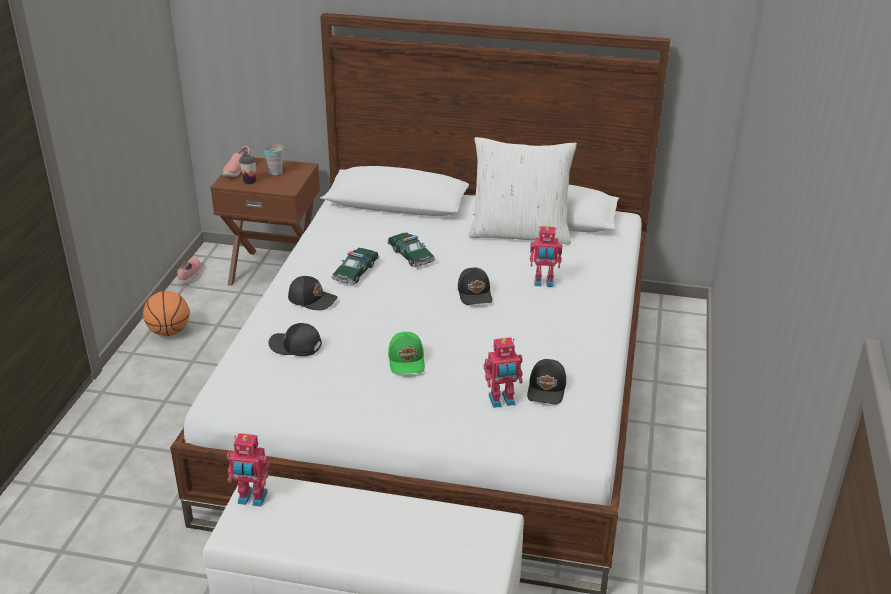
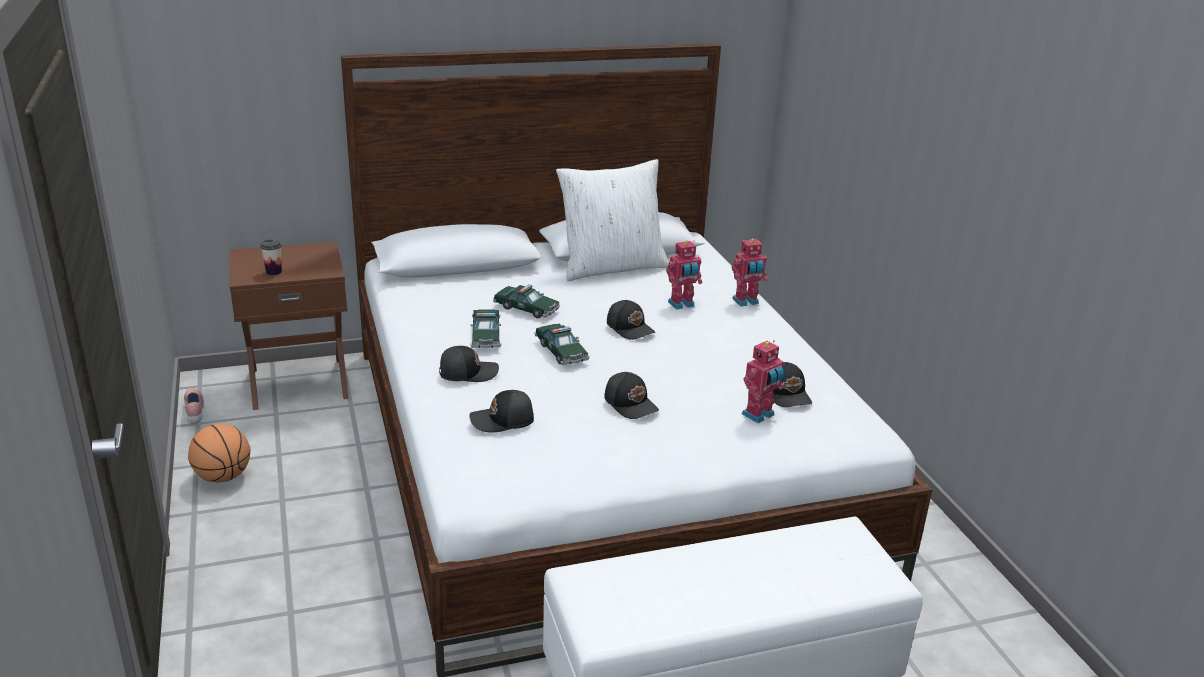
camera: 30 degrees left, 5 degrees down
pink shoe [223,146,251,177] -> none
toy robot [227,433,270,507] -> toy robot moved to [732,239,767,307]
cup [264,144,283,175] -> none
green cap [388,332,425,374] -> black cap [604,372,659,419]
none -> toy car [534,323,590,365]

